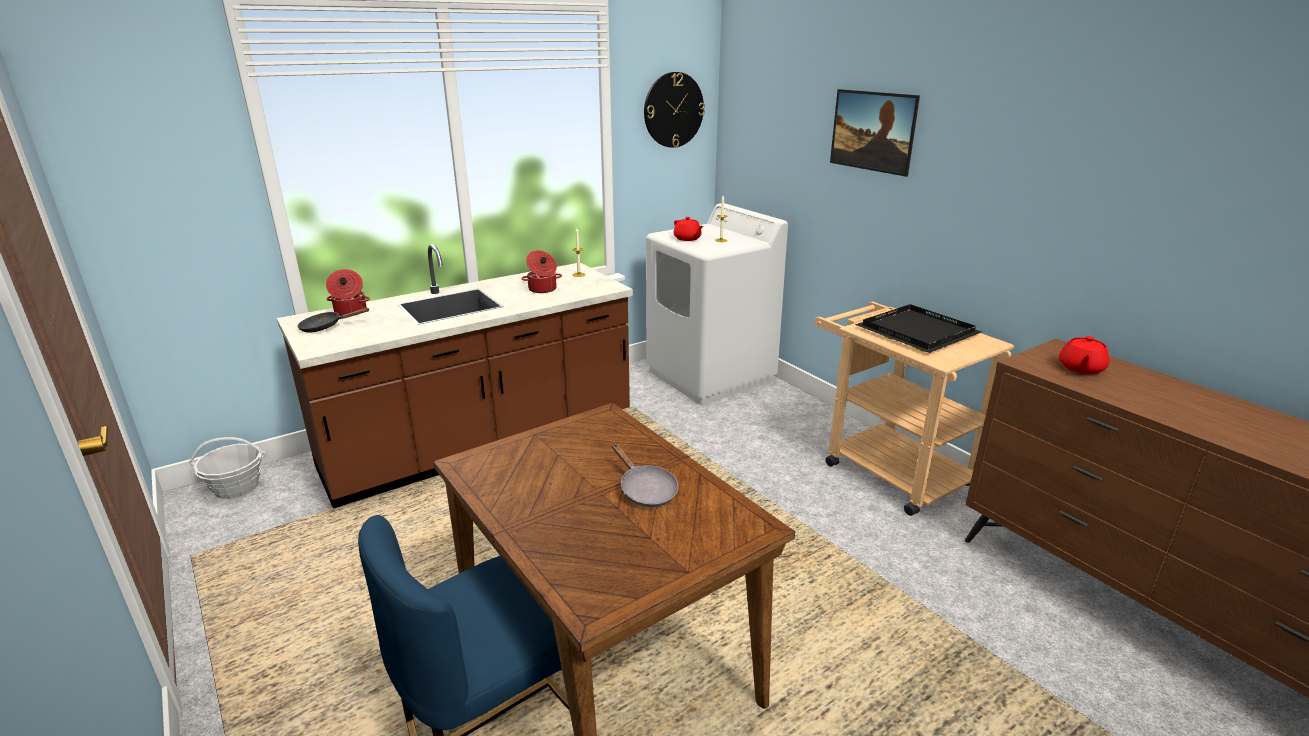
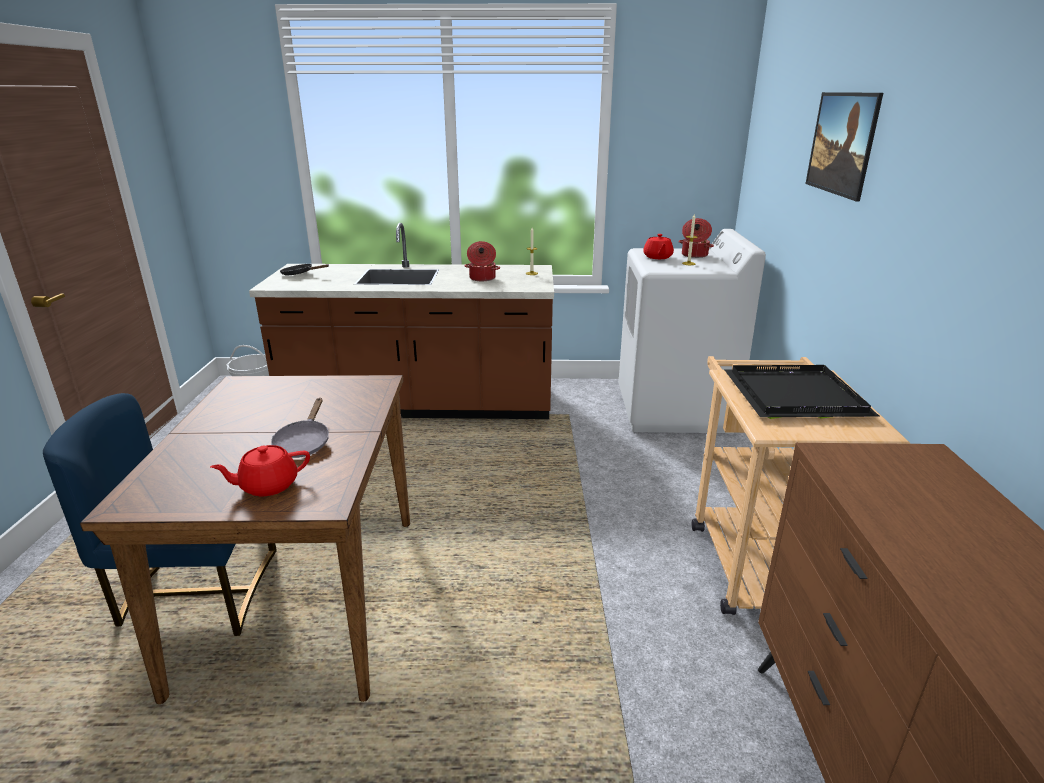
camera: 35 degrees right, 0 degrees up
cooking pot [326,269,370,316] -> cooking pot moved to [678,218,714,258]
wall clock [644,72,705,148] -> none
red teapot [1059,336,1109,374] -> red teapot moved to [210,445,310,496]

